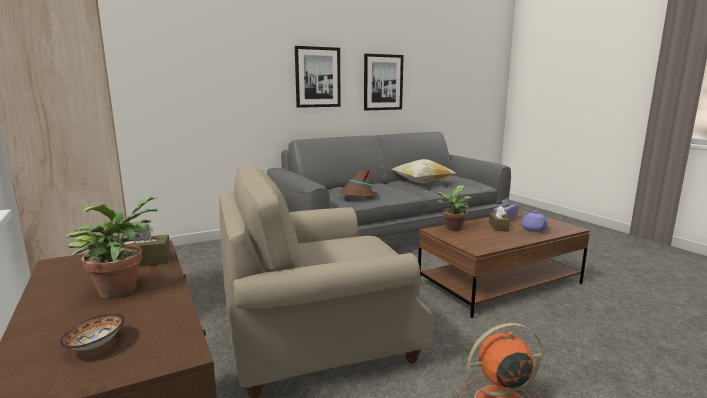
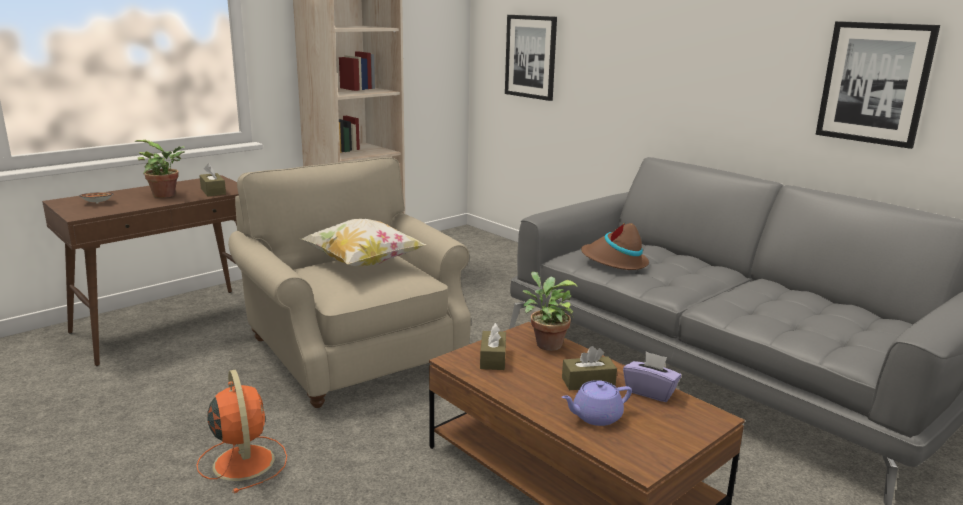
camera: 75 degrees right, 5 degrees up
picture [295,46,341,108] -> picture moved to [505,15,557,101]
pillow [390,159,455,183] -> pillow moved to [302,219,427,267]
none -> brown tissue box [480,323,506,370]

